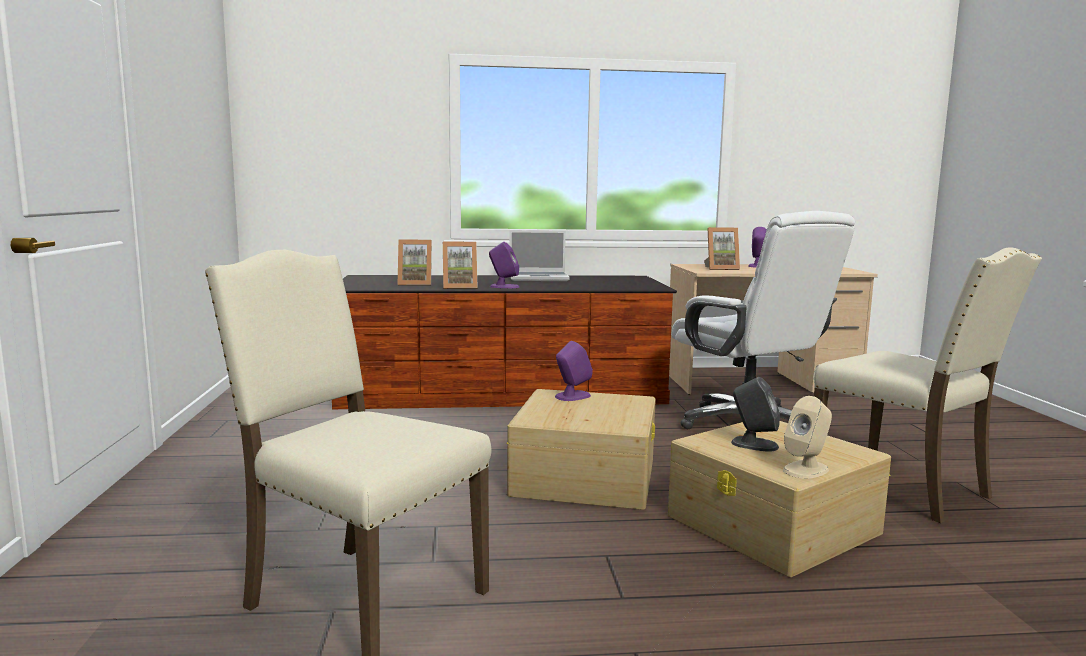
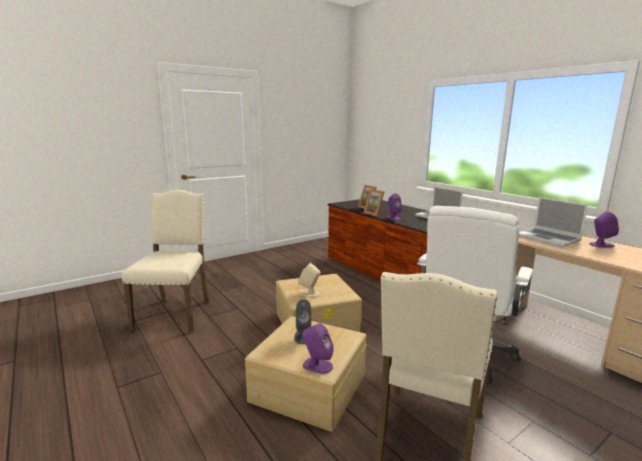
camera: 60 degrees right, 5 degrees up
purple speaker [555,341,593,401] -> purple speaker moved to [302,323,334,374]
picture frame [704,227,740,270] -> laptop [519,197,588,247]
beige speaker [783,396,832,479] -> beige speaker moved to [298,263,320,297]

